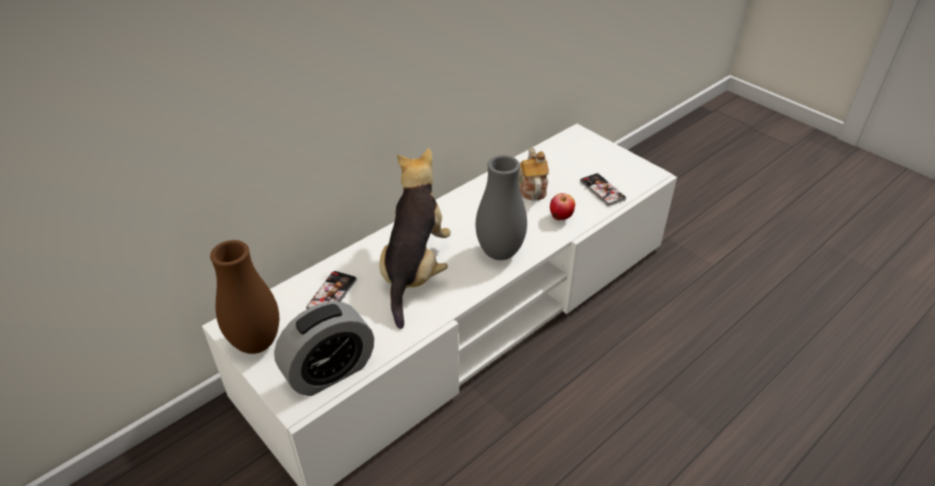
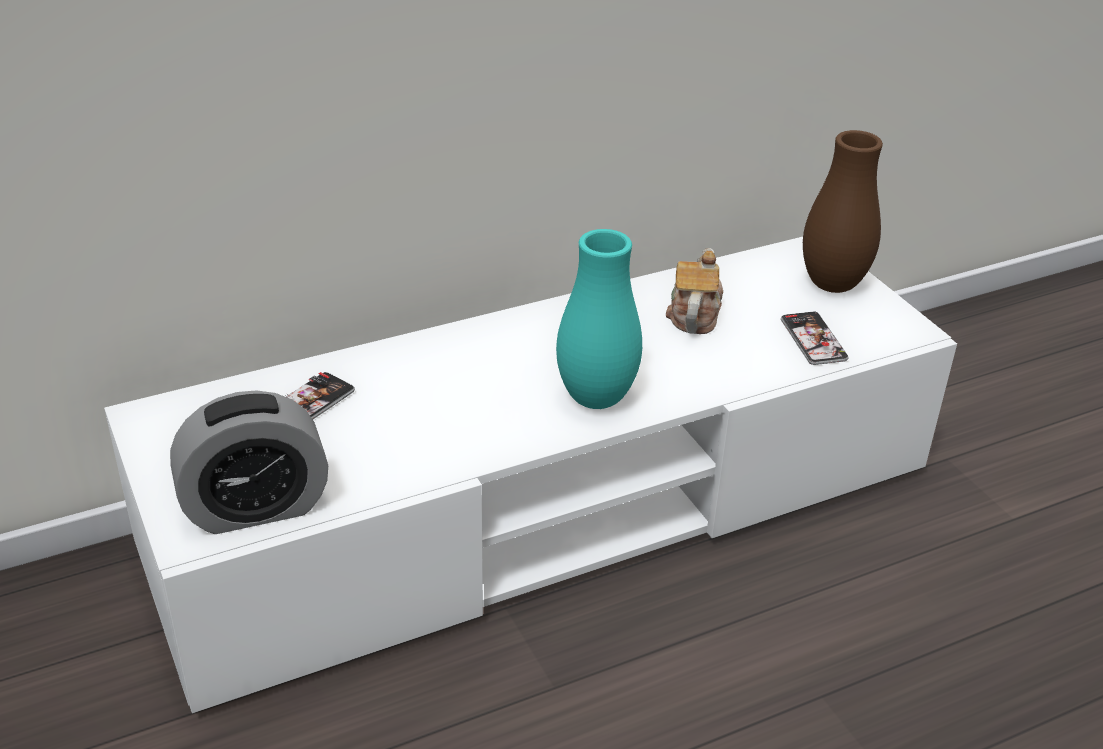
camera: 15 degrees right, 5 degrees down
brown vase [210,240,279,354] -> brown vase moved to [803,130,883,293]
plush toy [379,148,451,329] -> none
grey vase [476,155,527,260] -> turquoise vase [556,229,642,409]
apple [550,193,575,220] -> none

